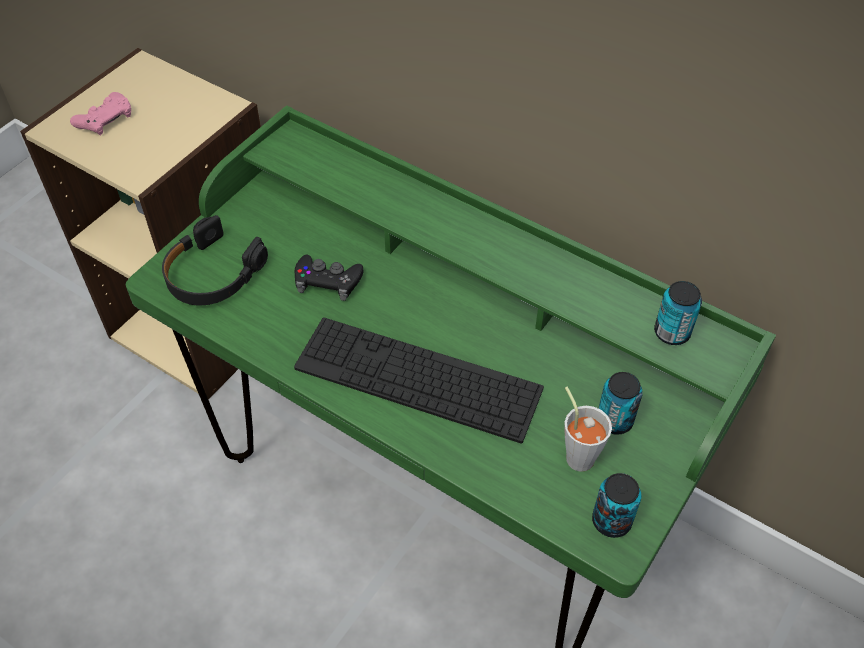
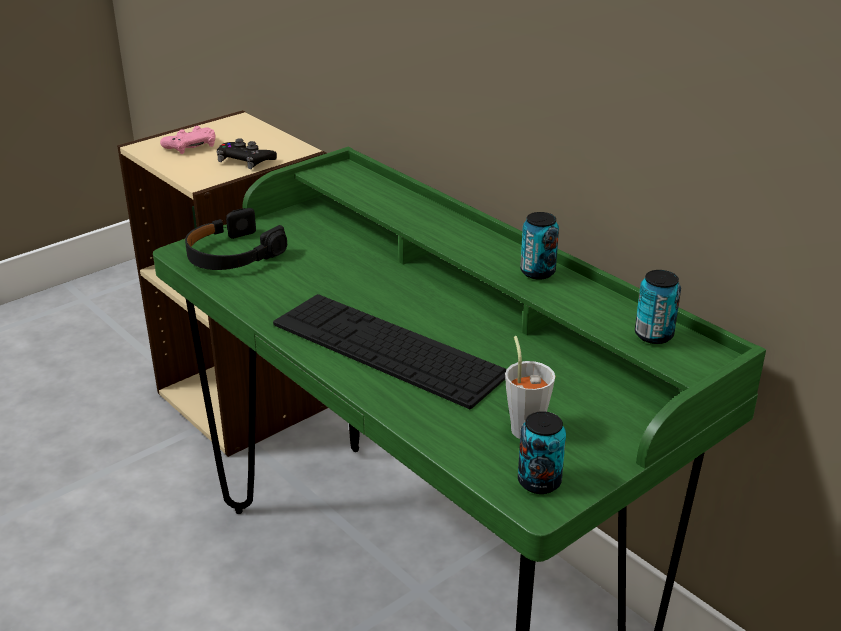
camera: 15 degrees right, 20 degrees down
black game controller [295,255,364,301] -> black game controller moved to [217,138,277,169]
can [598,372,643,435] -> can moved to [520,212,559,280]

